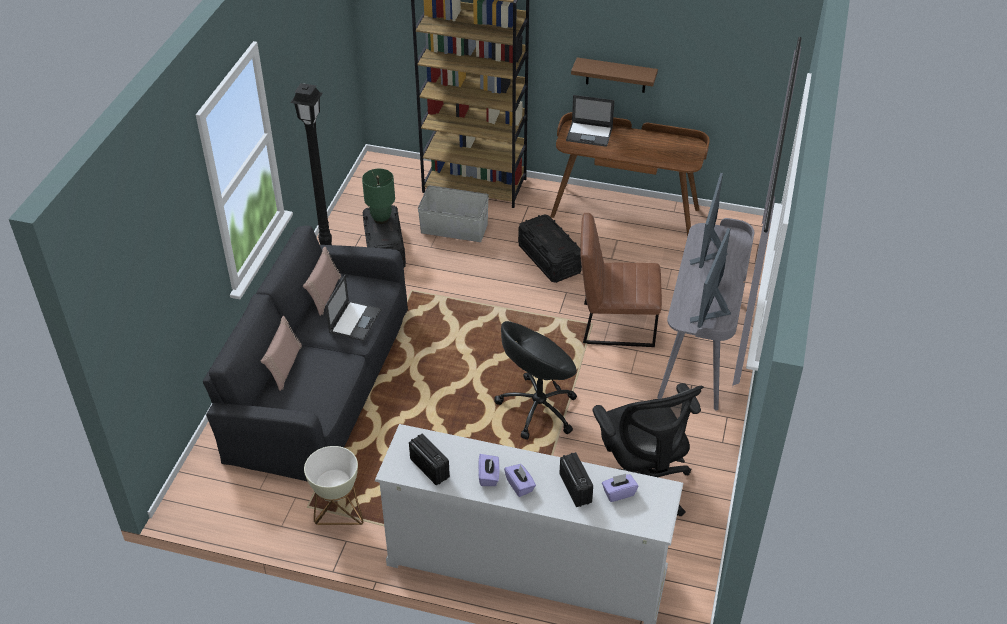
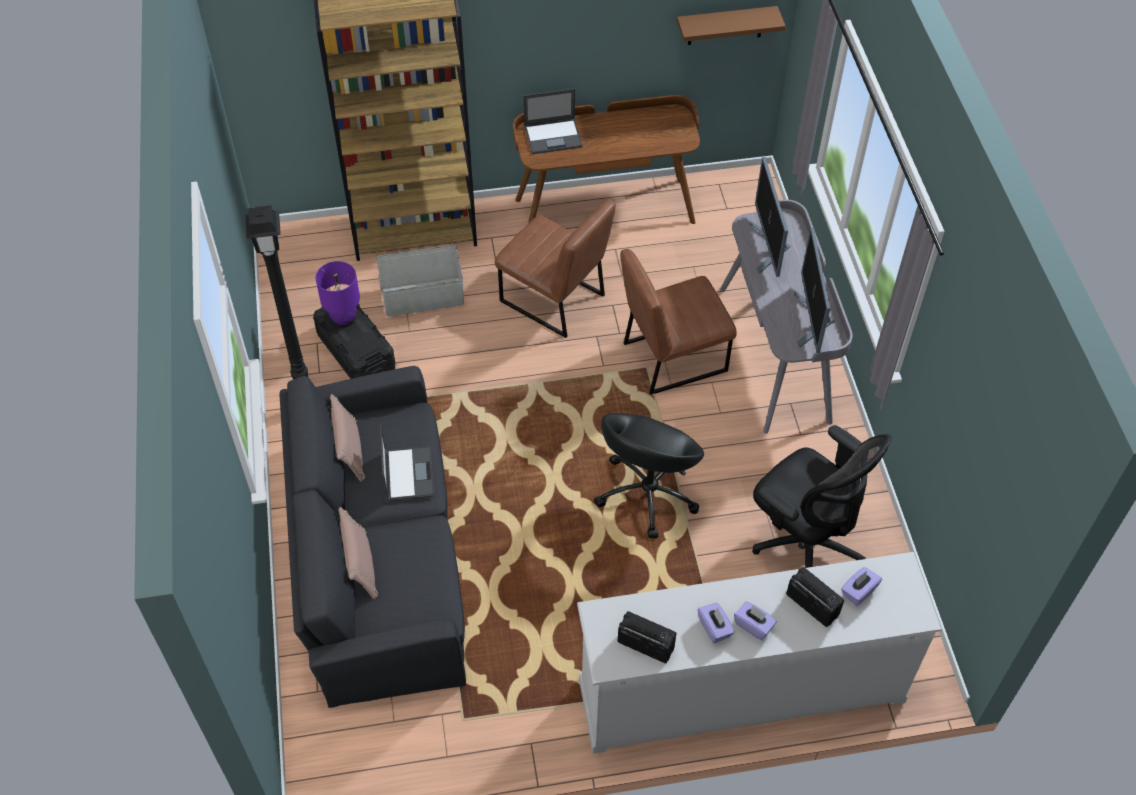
camera: 25 degrees left, 10 degrees up
planter [304,446,363,525] -> none
green table lamp [362,169,395,224] -> purple table lamp [316,261,360,327]
black storage box [518,214,582,283] -> brown chair [495,200,616,338]
brown shelf [571,57,658,93] -> brown shelf moved to [677,6,786,45]

